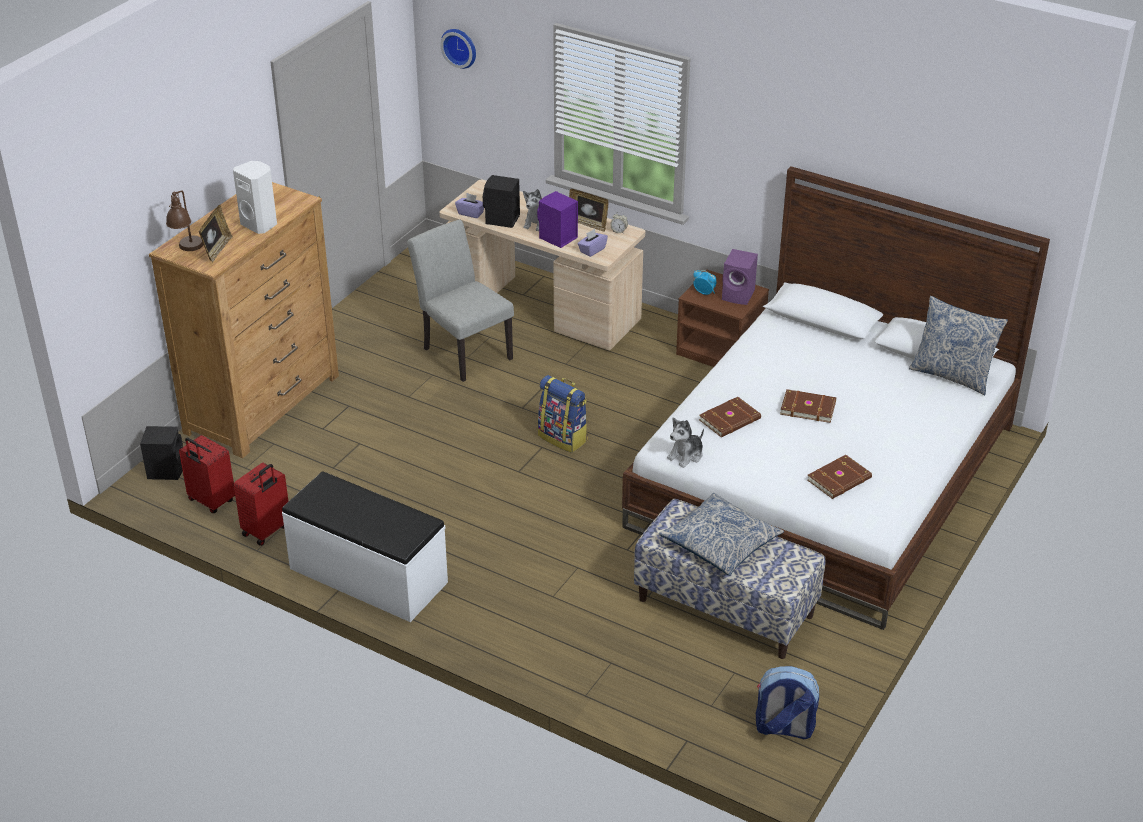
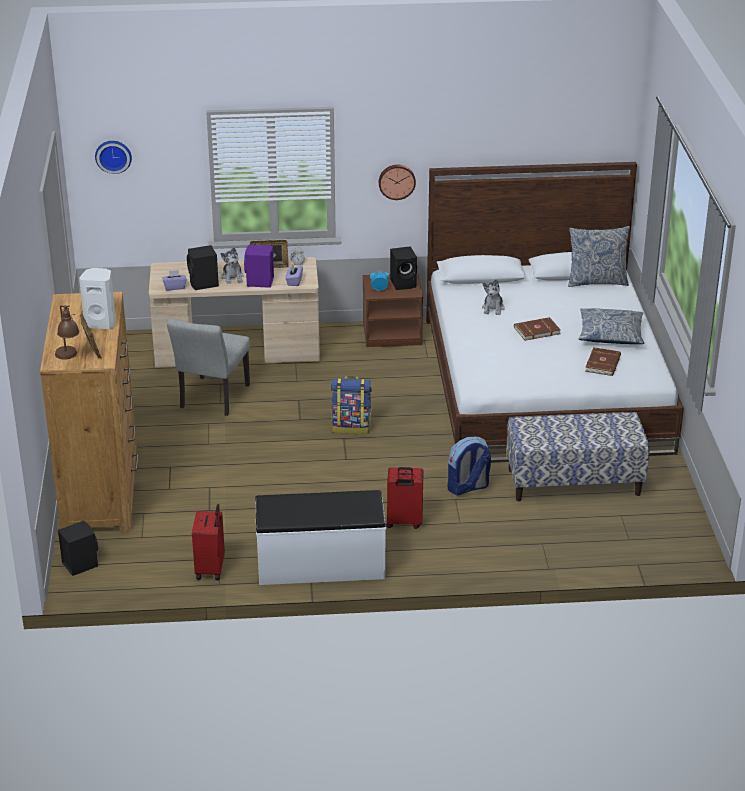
camera: 35 degrees left, 5 degrees down
red suitcase [179,435,235,513] -> red suitcase moved to [386,467,424,529]
grey chair [407,219,514,382] -> grey chair turned 90 degrees counterclockwise [167,319,250,416]
pillow [659,493,784,576] -> pillow moved to [578,308,644,344]
plush toy [667,418,704,468] -> plush toy moved to [482,279,505,315]
brown book [699,397,761,437] -> none
purple speaker [722,249,758,305] -> black speaker [390,246,417,290]
backpack [756,666,819,739] -> backpack moved to [448,437,491,495]
none -> wall clock [379,165,416,200]

